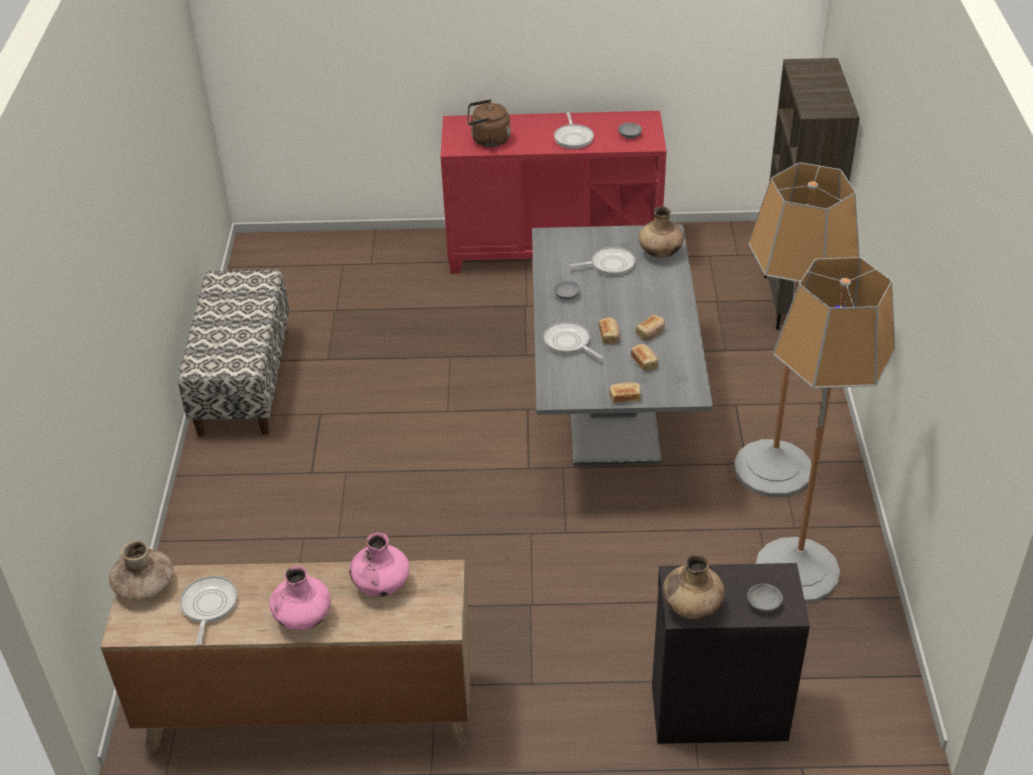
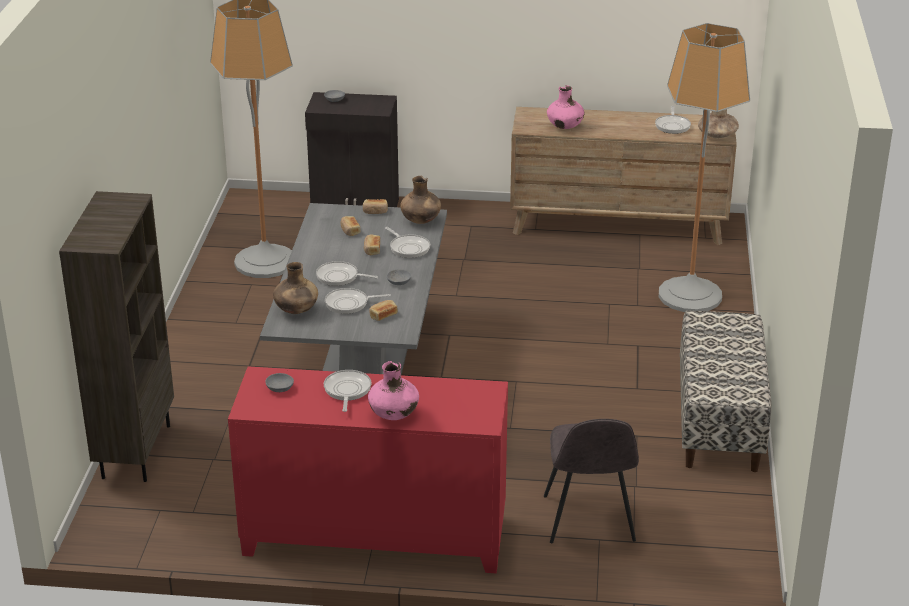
camera: 175 degrees left, 10 degrees down
pink vase [270,566,331,630] -> pink vase moved to [368,361,419,420]
brown kettle [467,99,511,147] -> none
bread [636,315,665,340] -> bread moved to [369,300,398,321]
brown vase [663,554,725,619] -> brown vase moved to [400,176,441,224]
floor lamp [734,162,860,497] -> floor lamp moved to [659,23,750,312]
none -> frying pan [316,261,378,286]
none -> grey chair [544,419,639,543]

